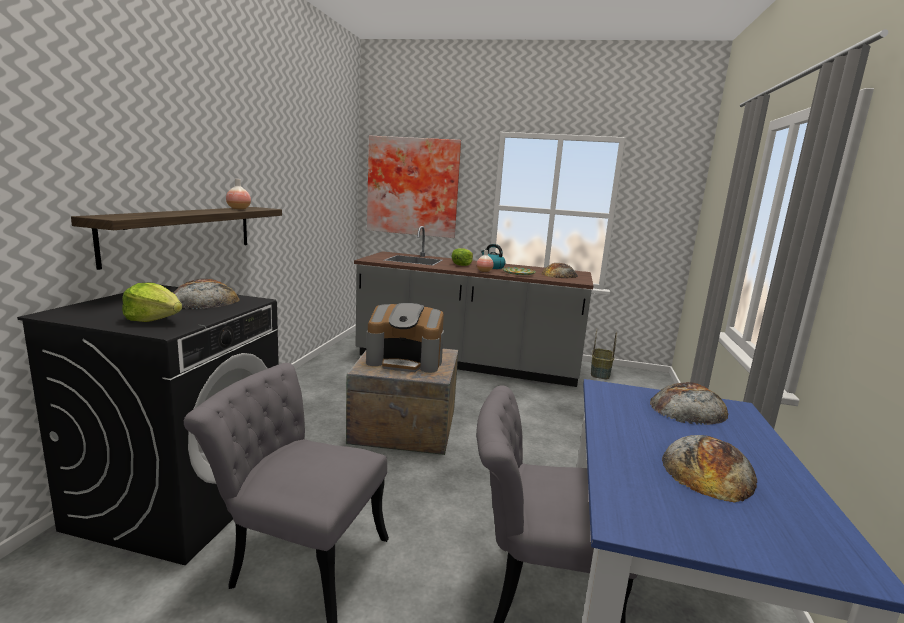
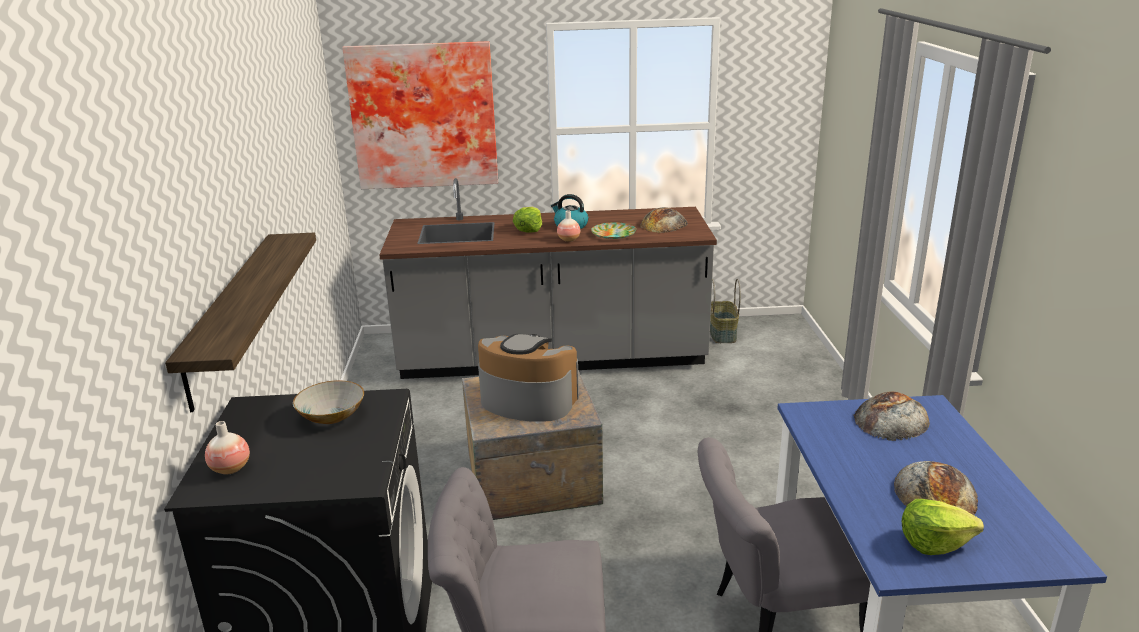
camera: 15 degrees left, 10 degrees up
lettuce [122,283,182,322] -> lettuce moved to [902,499,984,555]
bread [173,279,240,309] -> bowl [293,380,364,424]
vase [226,179,251,210] -> vase moved to [205,421,250,475]
coffee machine [366,303,444,373] -> coffee machine turned 150 degrees counterclockwise [478,334,579,422]

